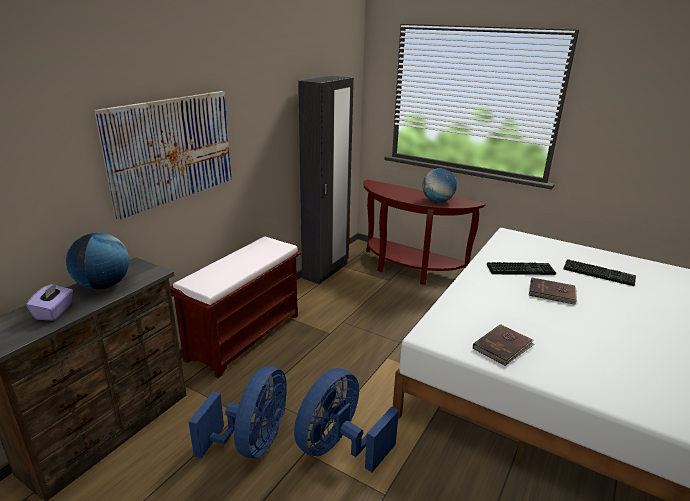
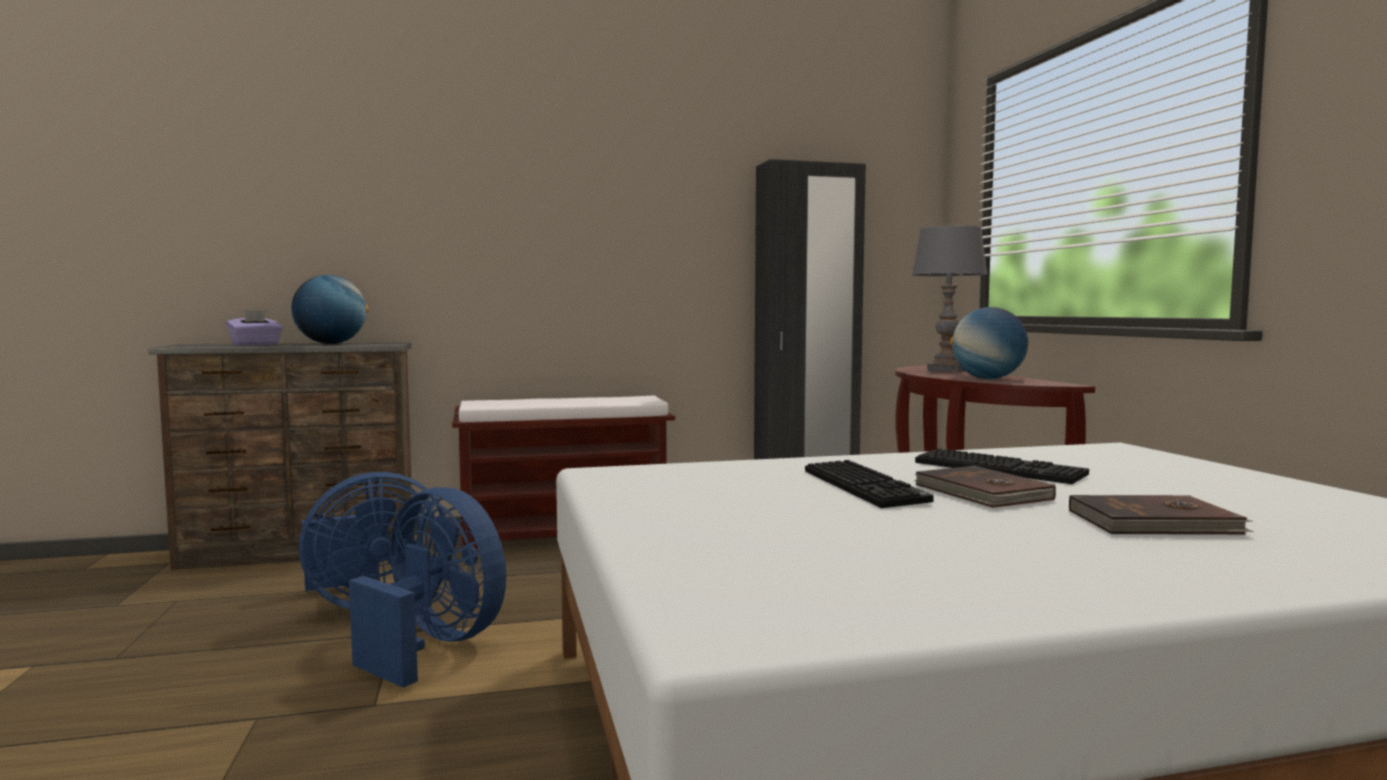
camera: 45 degrees right, 20 degrees down
picture [94,91,232,220] -> none
blue fan [294,368,399,472] -> blue fan turned 45 degrees clockwise [349,487,506,688]
brown book [473,324,534,366] -> brown book moved to [1069,495,1253,535]
keyboard [564,259,636,286] -> keyboard moved to [805,460,934,508]
none -> grey table lamp [912,225,988,372]

